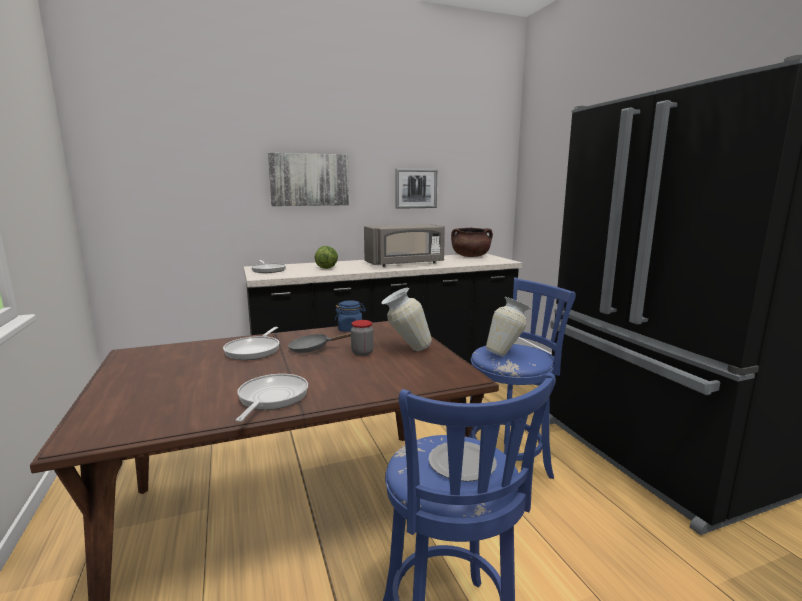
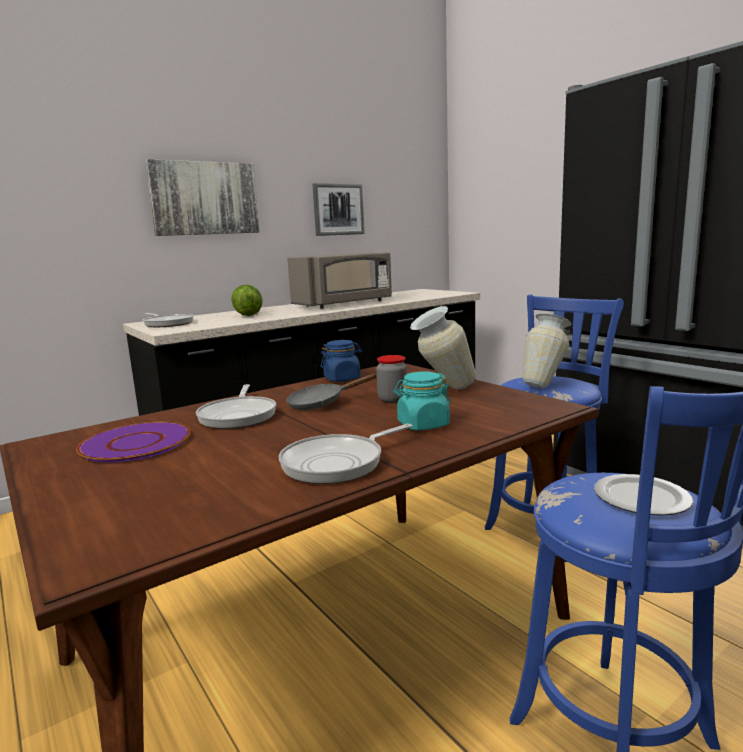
camera: 15 degrees left, 0 degrees up
frying pan [236,374,308,422] -> frying pan turned 120 degrees counterclockwise [279,424,412,484]
brown cooking pot [451,228,493,257] -> none
none -> purple plate [76,422,191,463]
none -> turquoise jar [394,372,450,430]

